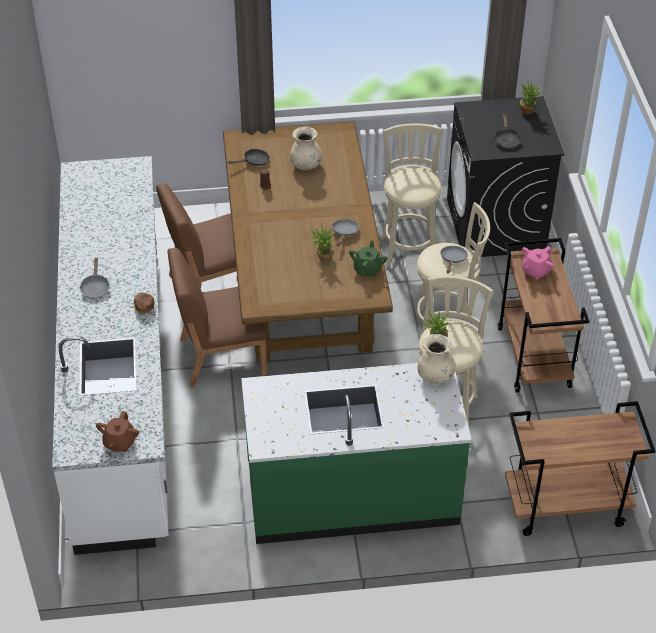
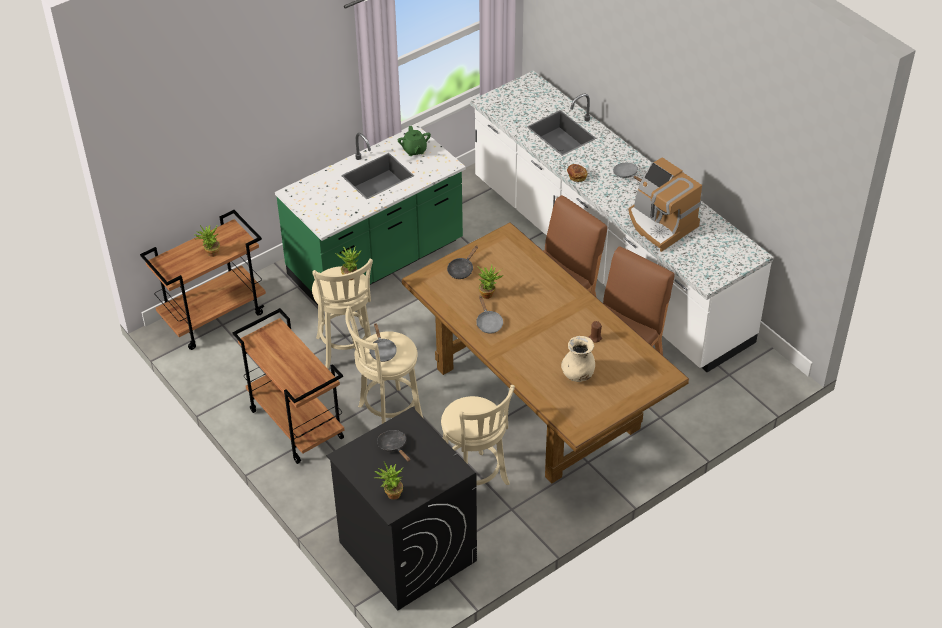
camera: 150 degrees right, 0 degrees up
brown teapot [96,411,139,452] -> none
black frying pan [228,149,270,166] -> black frying pan moved to [447,246,478,279]
green teapot [349,240,387,277] -> green teapot moved to [398,126,431,156]
beige vase [418,334,456,384] -> none
pink teapot [522,246,554,280] -> none
none -> potted plant [194,225,220,257]
none -> coffee machine [628,157,702,252]

